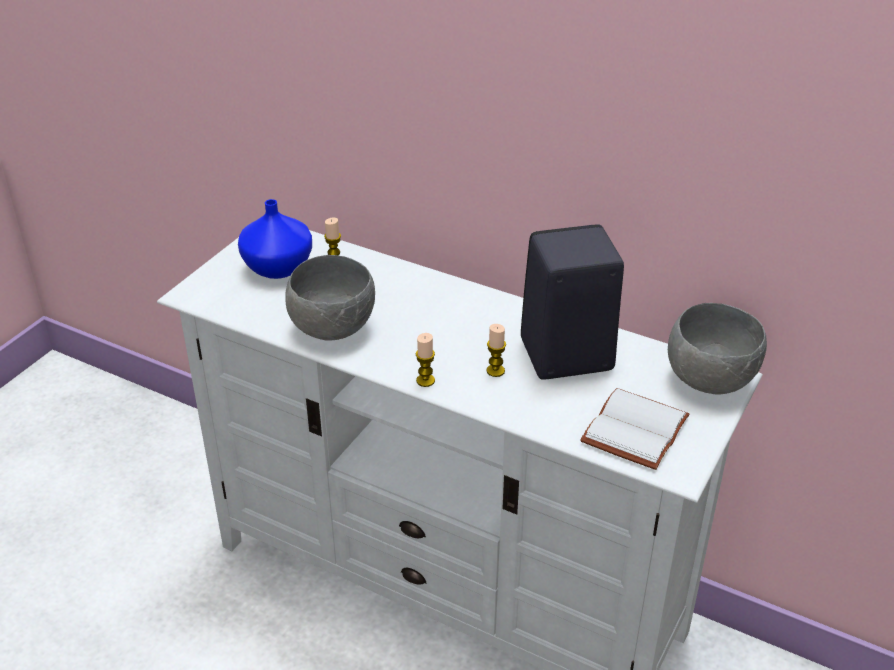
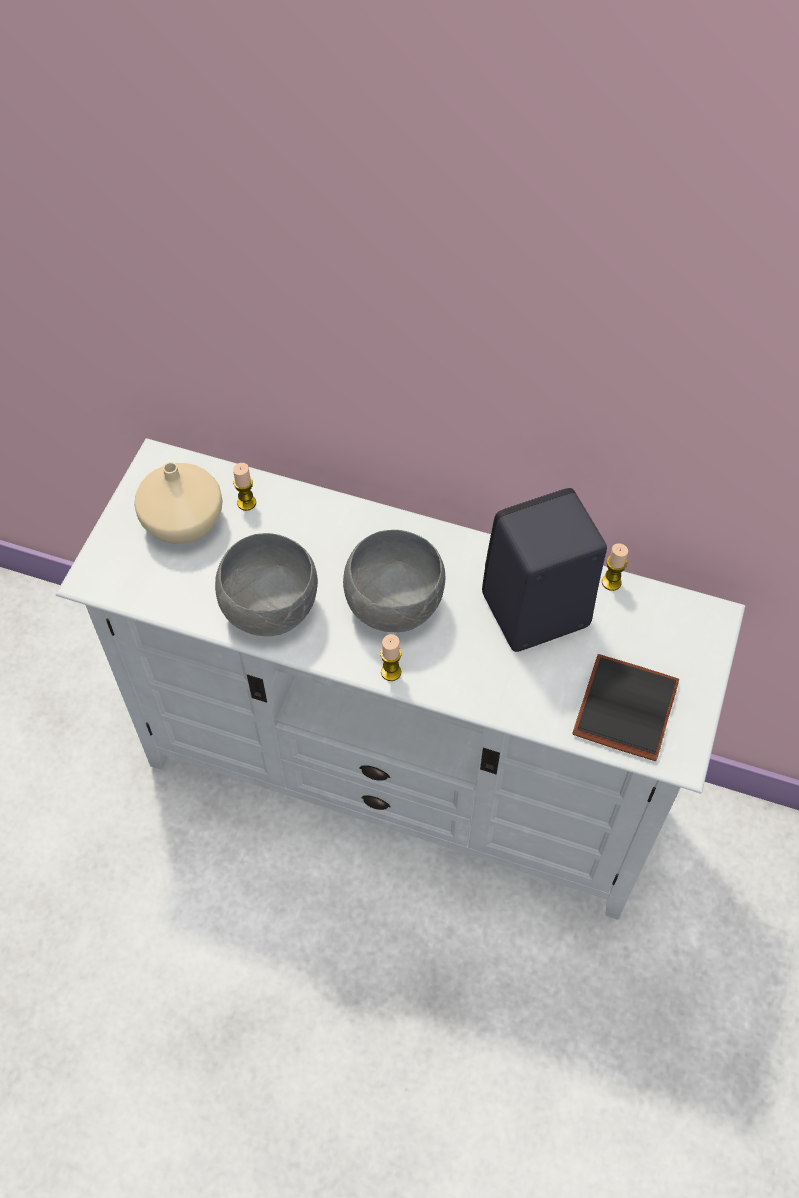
camera: 10 degrees left, 20 degrees up
blue vase [238,199,312,279] -> beige vase [134,462,223,544]
candle [486,324,506,377] -> candle moved to [602,543,628,591]
white book [580,388,689,470] -> black book [572,654,679,761]
grey bowl [668,303,767,395] -> grey bowl moved to [343,530,446,632]

